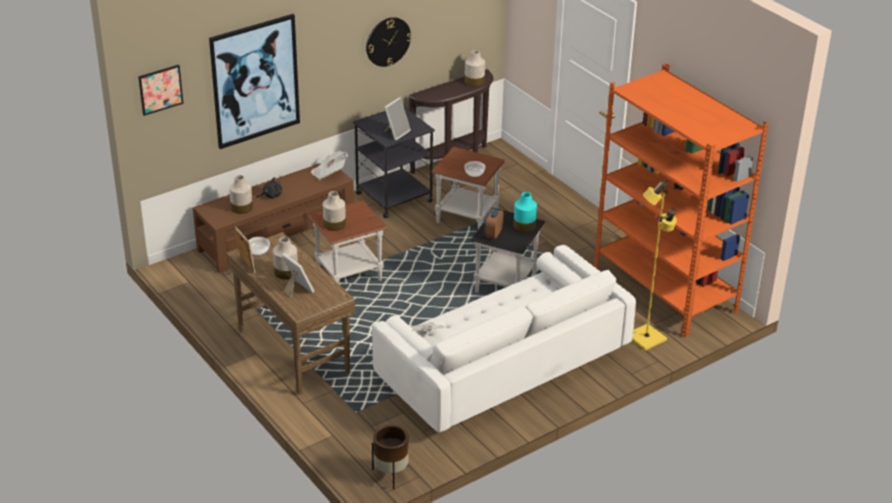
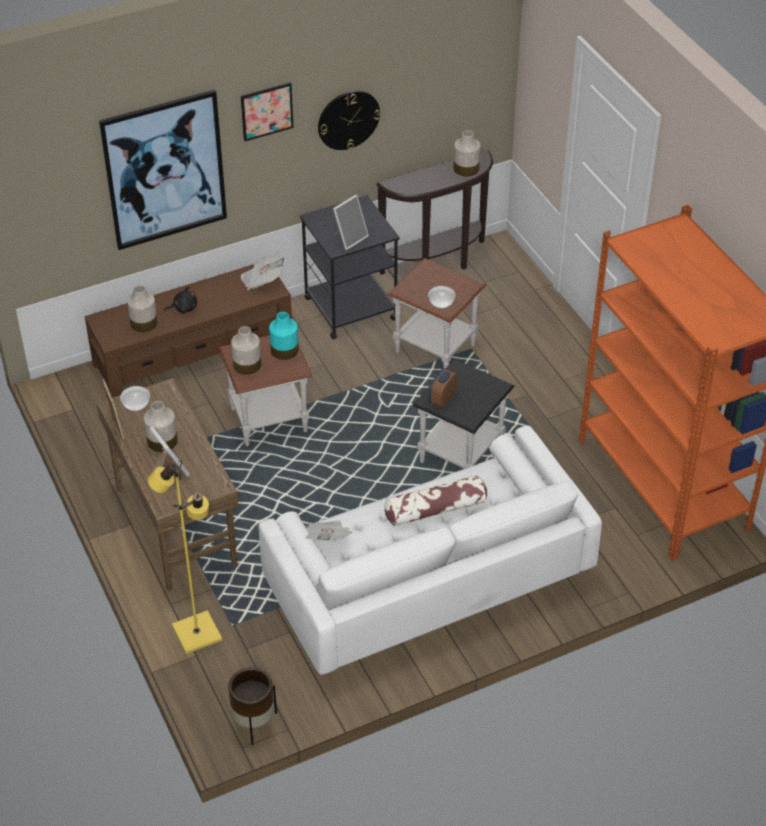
camera: 10 degrees right, 10 degrees up
picture [138,65,183,116] -> picture moved to [241,83,293,141]
turquoise vase [513,192,537,232] -> turquoise vase moved to [269,312,299,360]
yellow floor lamp [632,179,677,351] -> yellow floor lamp moved to [148,460,222,654]
none -> pillow [384,475,487,526]

